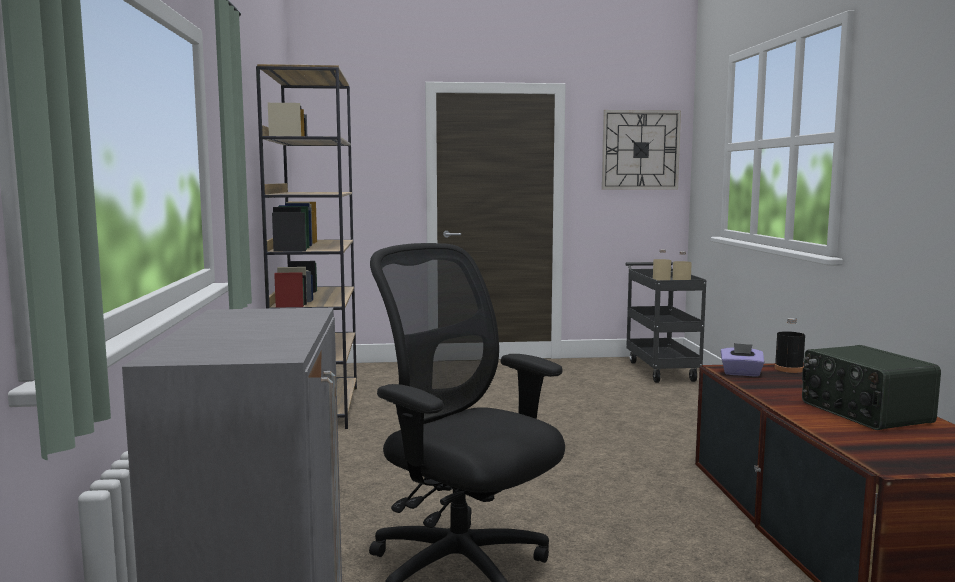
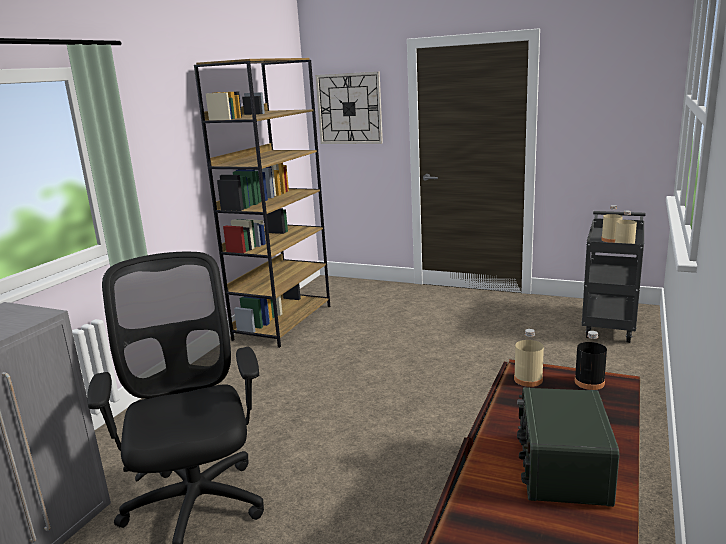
camera: 30 degrees right, 10 degrees up
wall clock [602,110,681,190] -> wall clock moved to [316,72,383,144]
purple tissue box [721,343,765,376] -> beige bottle [514,329,544,387]

